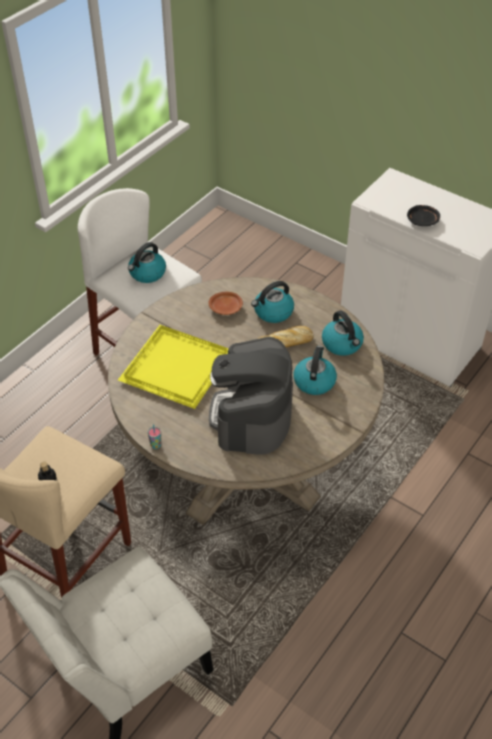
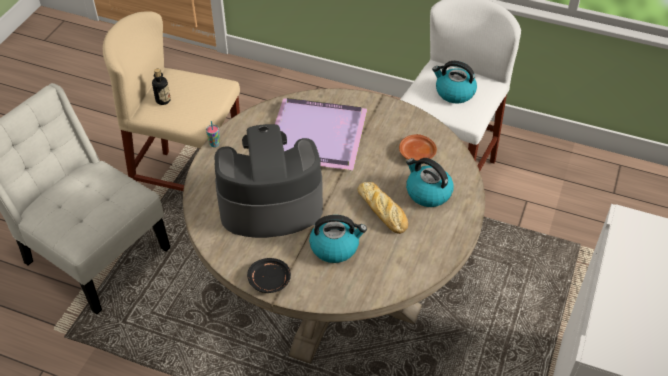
camera: 75 degrees right, 0 degrees up
yellow tray [118,325,229,409] -> purple tray [275,98,367,170]
kettle [322,311,364,356] -> none
black plate [407,205,440,226] -> black plate moved to [247,258,291,293]

